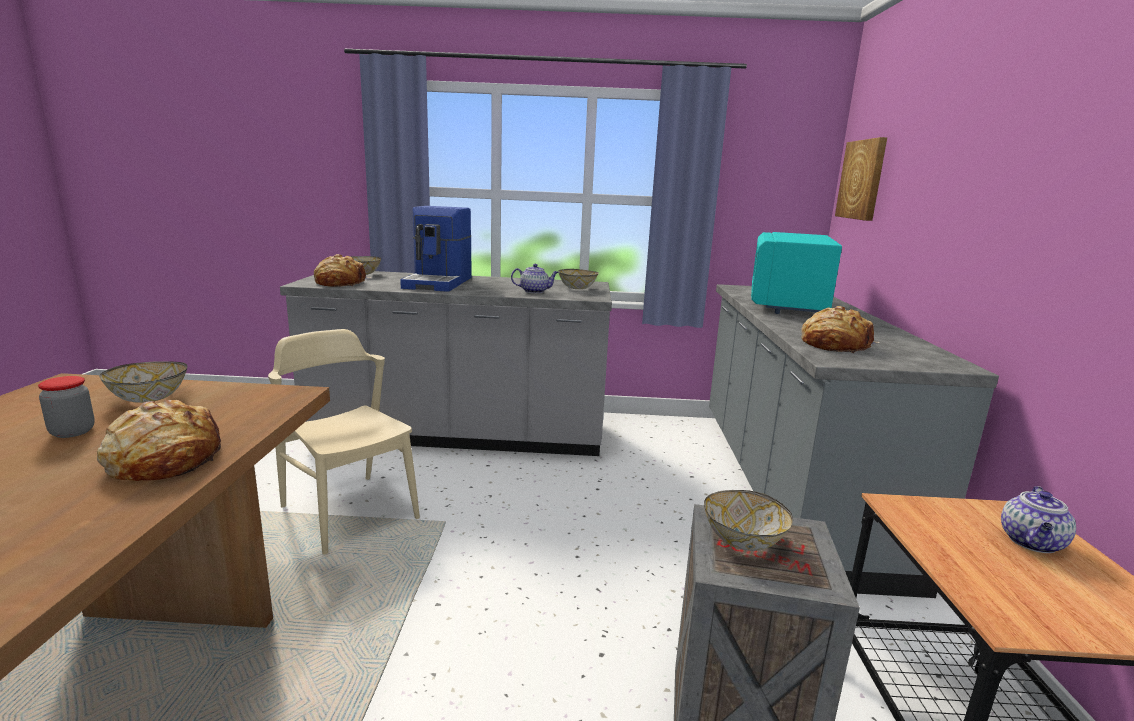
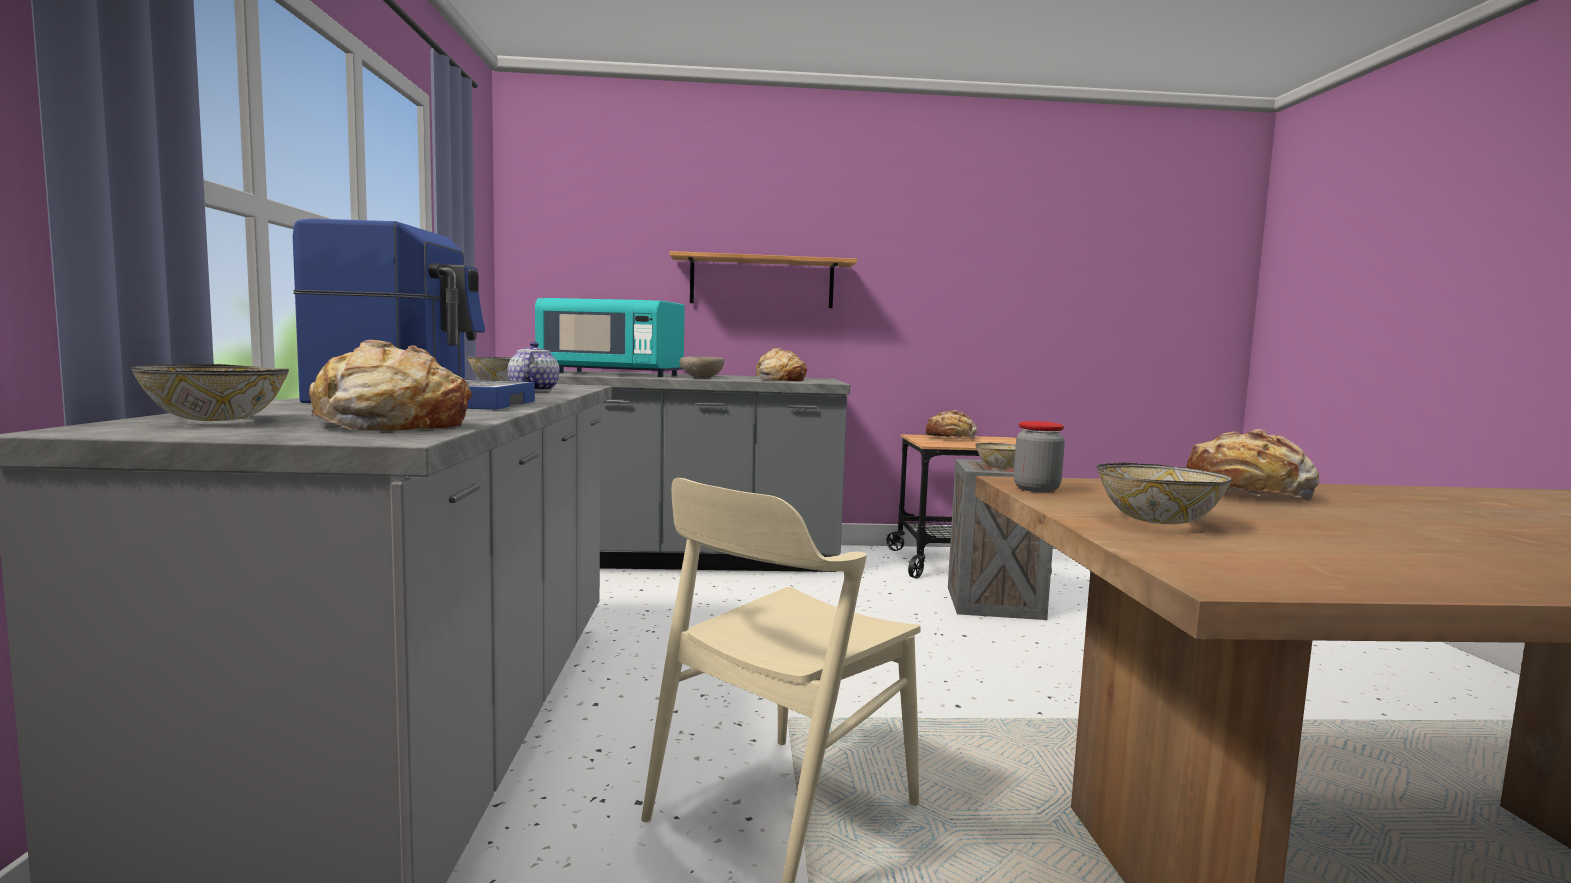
camera: 95 degrees left, 10 degrees down
jar [38,376,95,438] -> jar moved to [1014,421,1065,492]
picture [835,137,887,221] -> none
teapot [1001,486,1076,553] -> bread [926,410,977,439]
none -> shelf [670,251,857,308]
none -> beige bowl [679,357,724,378]

